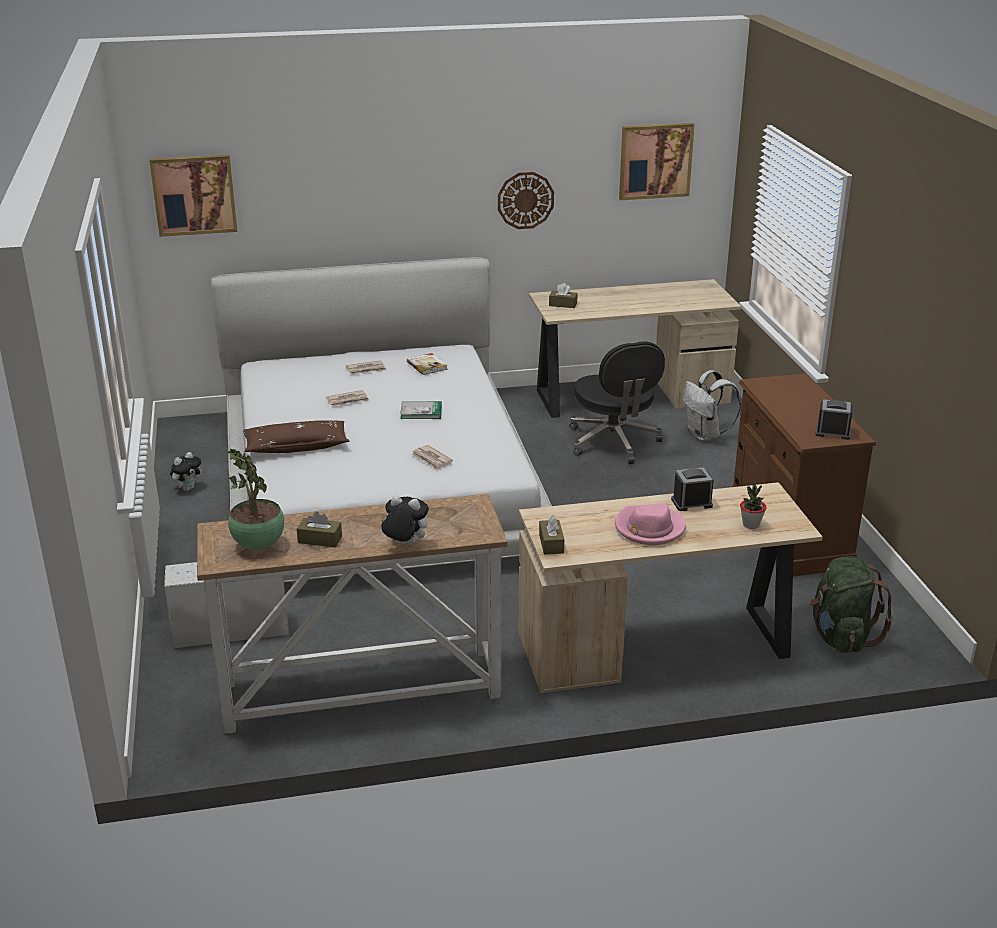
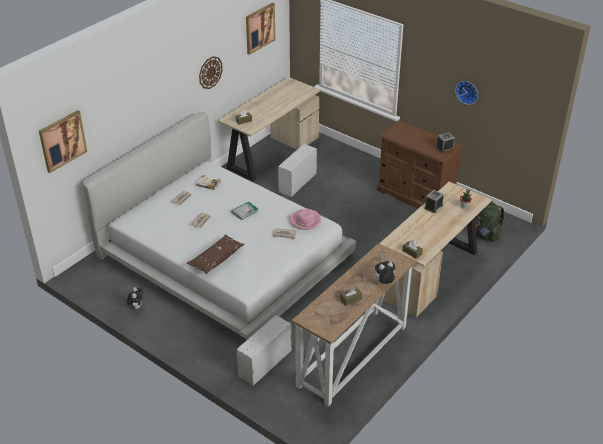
camera: 40 degrees left, 10 degrees up
potted plant [228,449,284,550] -> none
black office chair [569,342,665,464] -> white storage box [278,144,317,197]
pink hat [615,503,686,545] -> pink hat moved to [289,209,321,230]
white backpack [683,370,741,441] -> none
none -> wall clock [455,81,478,105]

